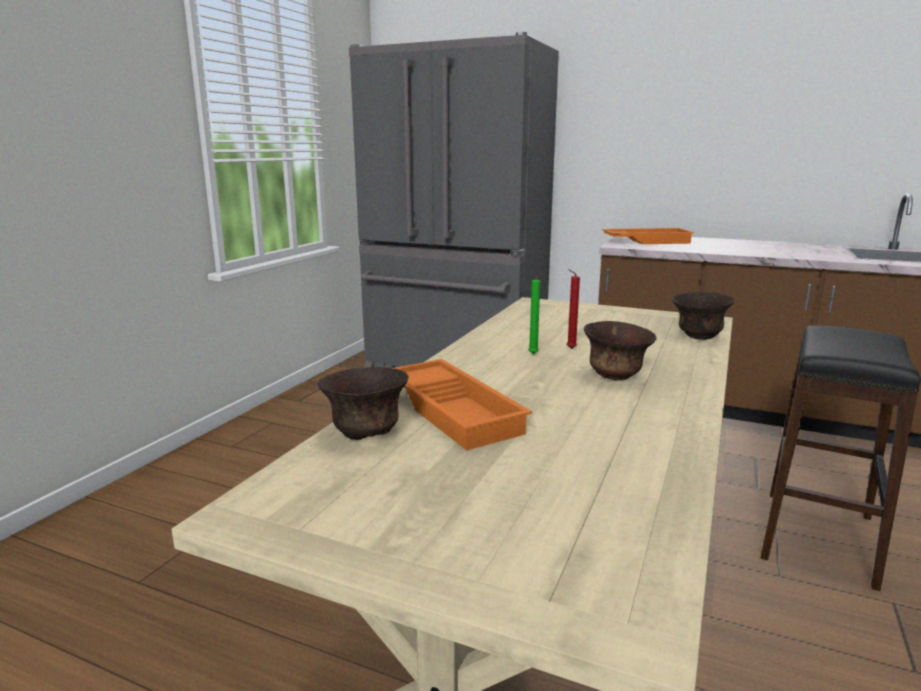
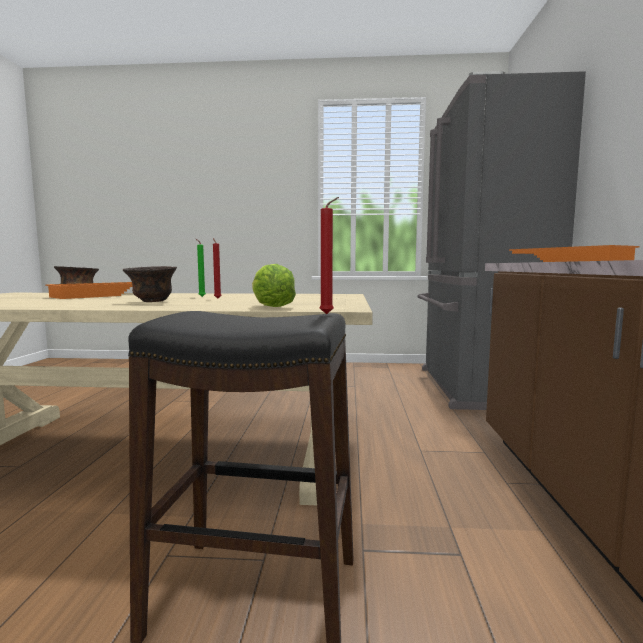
camera: 70 degrees right, 10 degrees down
brown bowl [672,292,735,340] -> lettuce [252,264,296,307]
none -> red candle [320,197,339,314]

